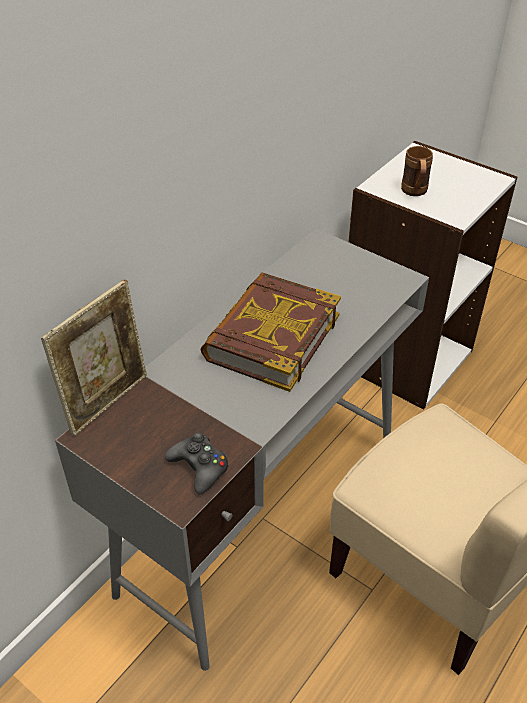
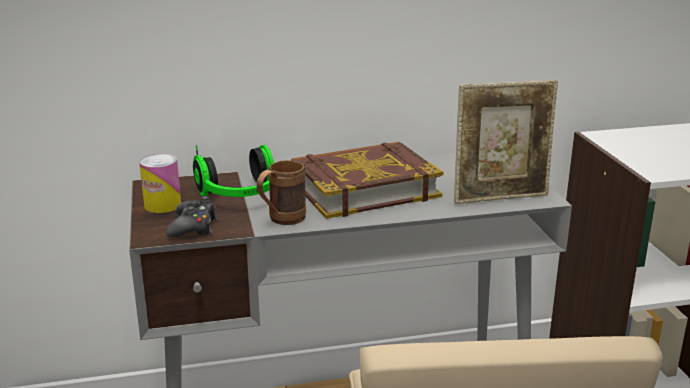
camera: 40 degrees right, 20 degrees down
picture frame [41,279,147,436] -> picture frame moved to [454,80,558,204]
brown mug [401,146,433,196] -> brown mug moved to [256,160,306,225]
none -> can [139,154,181,213]
none -> headphones [193,145,274,197]

